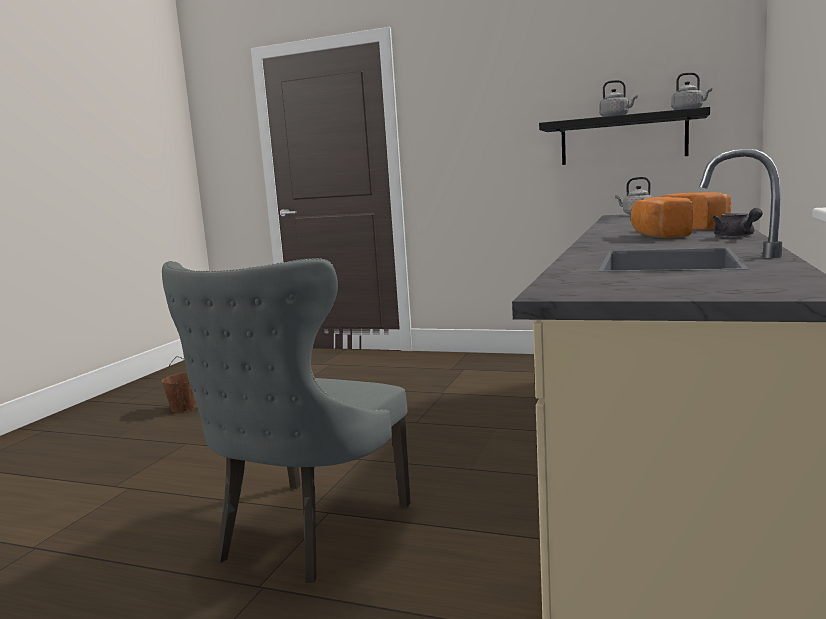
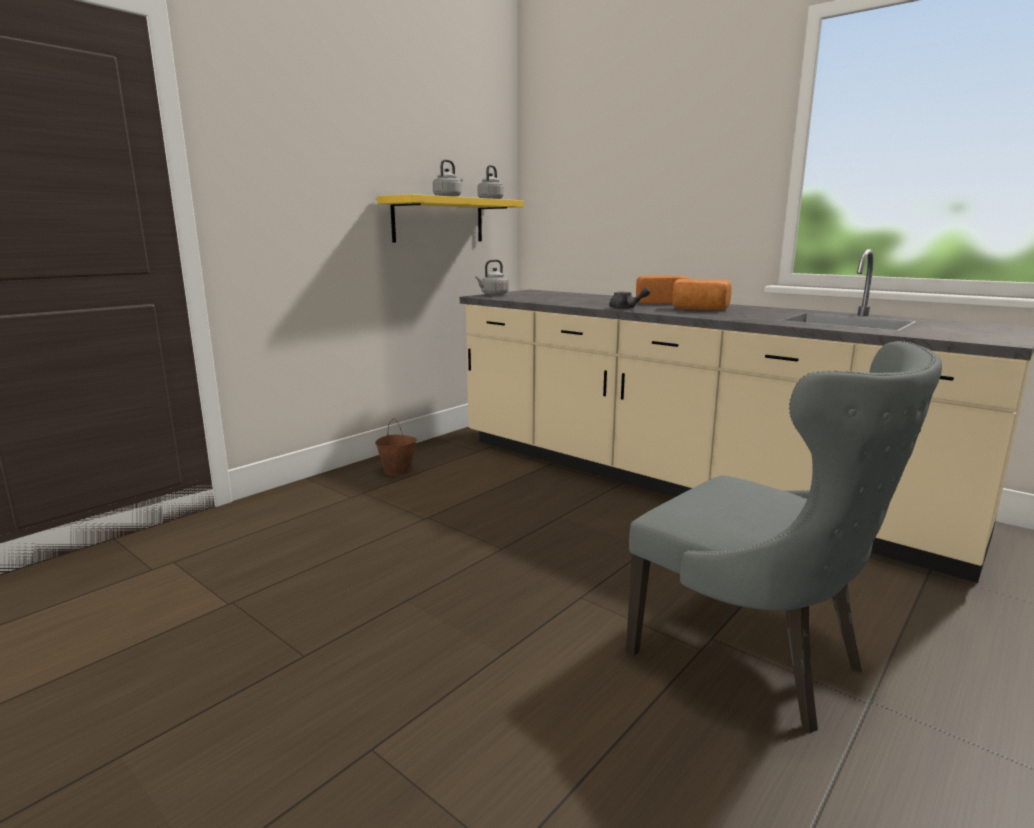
camera: 70 degrees left, 5 degrees up
brown bucket [161,356,197,412] -> brown bucket moved to [375,418,417,476]
black shelf [539,107,710,165] -> yellow shelf [377,194,524,243]
grey teapot [713,208,762,237] -> grey teapot moved to [609,288,650,309]

